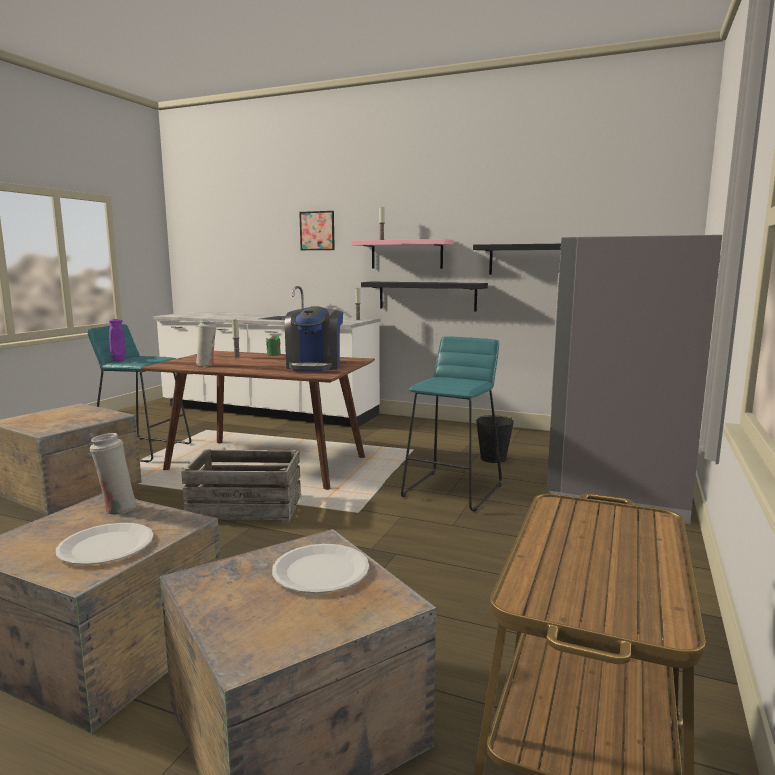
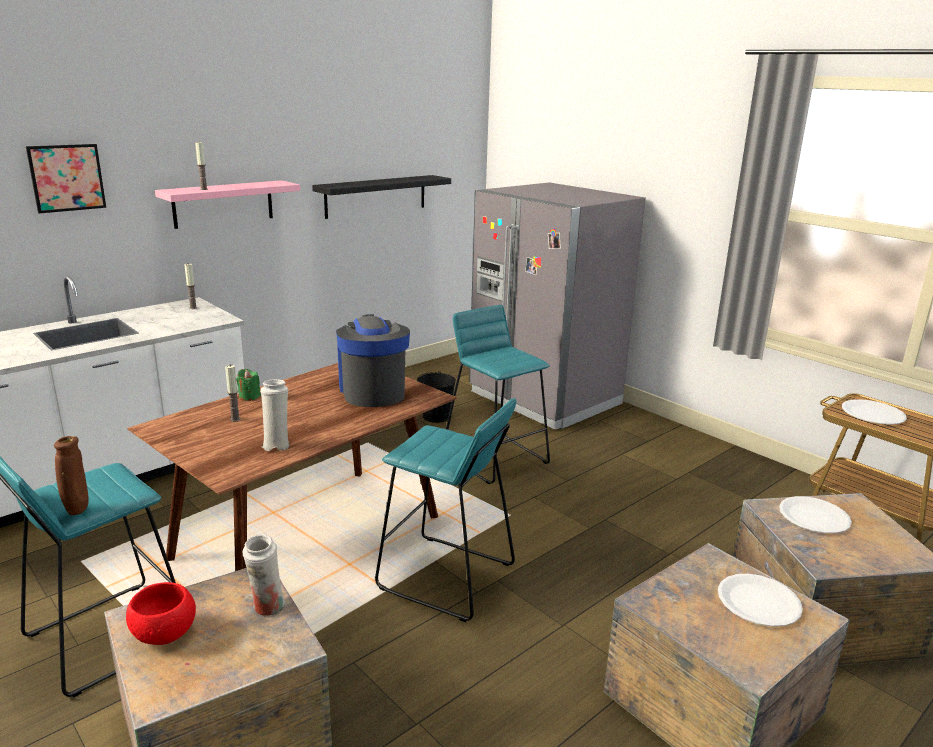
camera: 65 degrees left, 10 degrees up
white vase [90,433,137,515] -> white vase moved to [243,534,287,616]
purple vase [109,319,126,361] -> brown vase [54,436,89,515]
crate [181,449,301,523] -> turquoise stool [375,398,516,622]
coffee machine [285,306,343,371] -> coffee machine turned 135 degrees counterclockwise [336,314,410,407]
black shelf [361,282,488,311] -> none
none -> red bowl [126,582,196,645]
none -> white plate [842,399,907,425]

